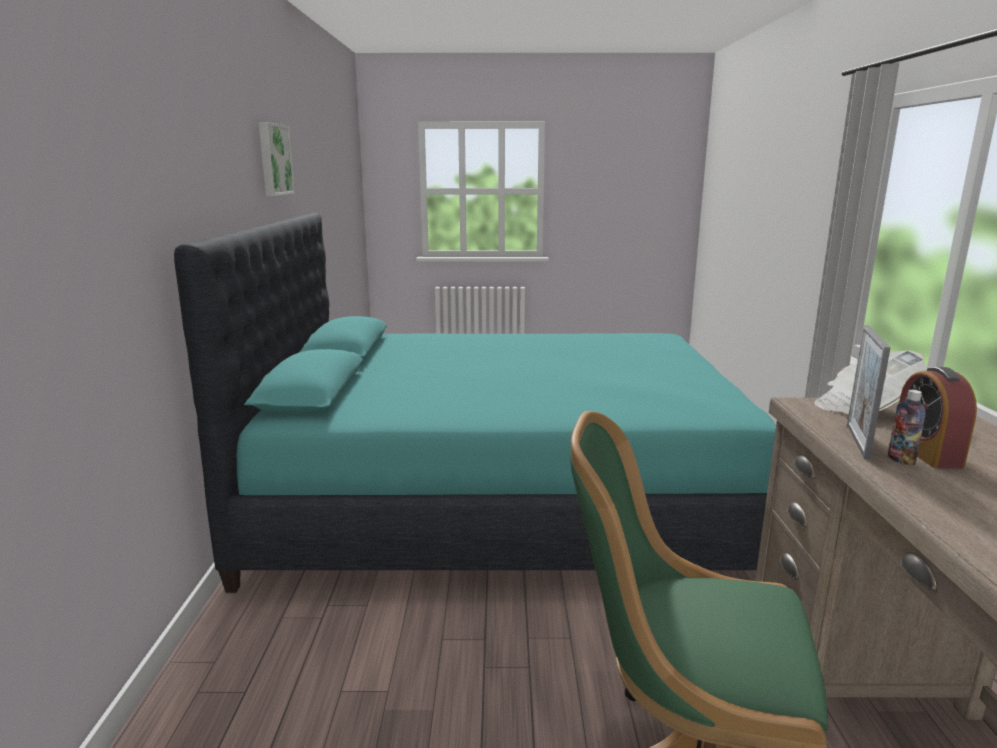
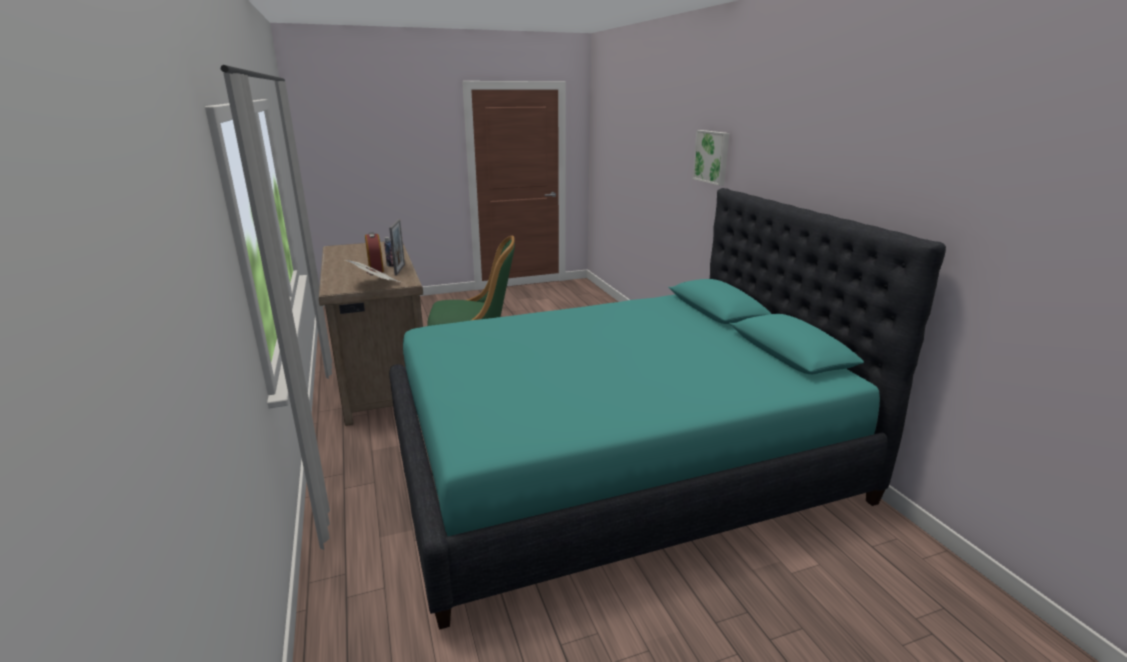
camera: 160 degrees right, 5 degrees up
picture [258,122,295,196] -> picture moved to [693,130,729,186]

